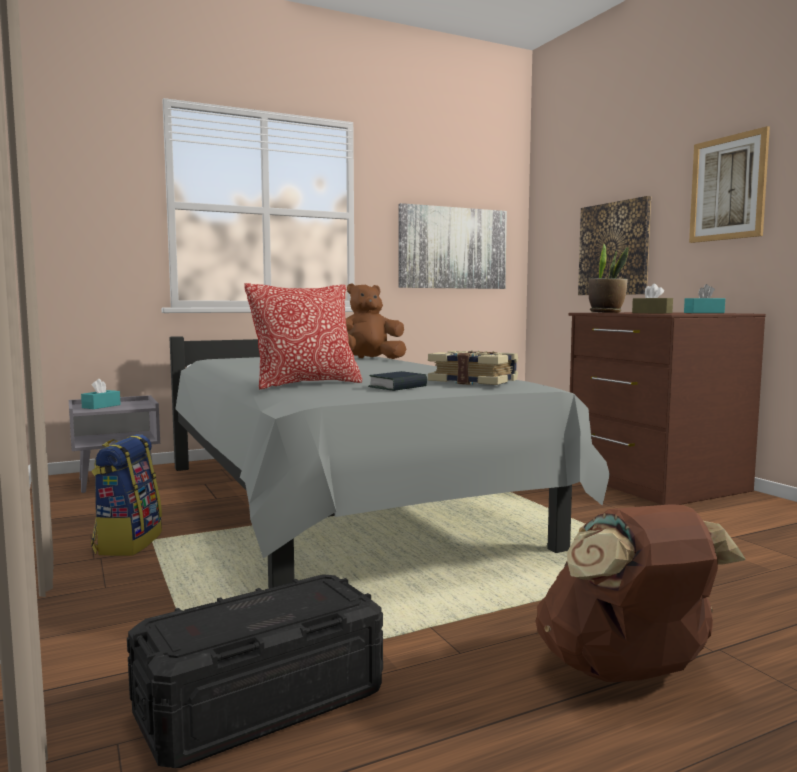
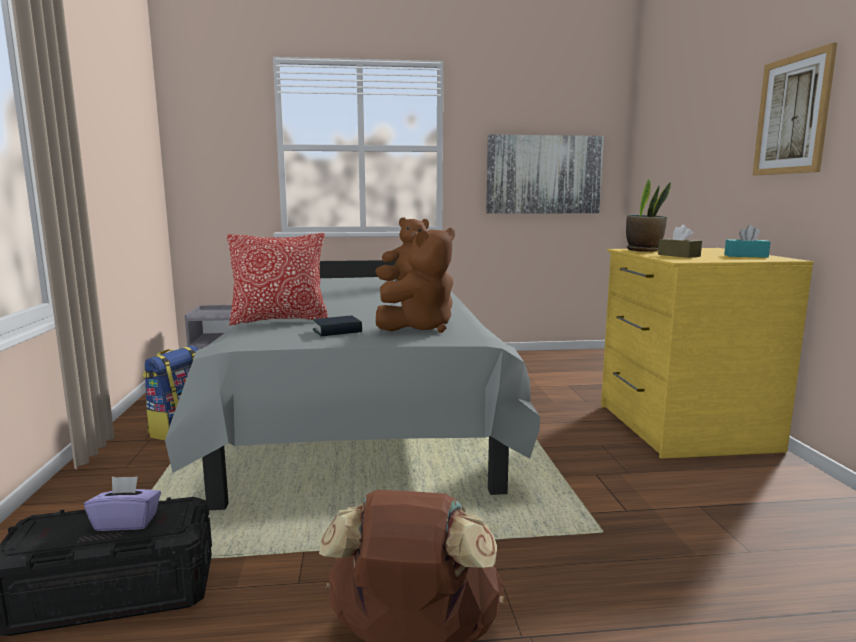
camera: 20 degrees right, 5 degrees up
turquoise tissue box [81,379,121,409] -> none
book [428,350,519,385] -> brown plush toy [376,228,455,333]
brown dresser [568,312,766,505] -> yellow dresser [601,248,814,459]
picture [578,196,651,295] -> none
none -> purple tissue box [84,476,161,531]

